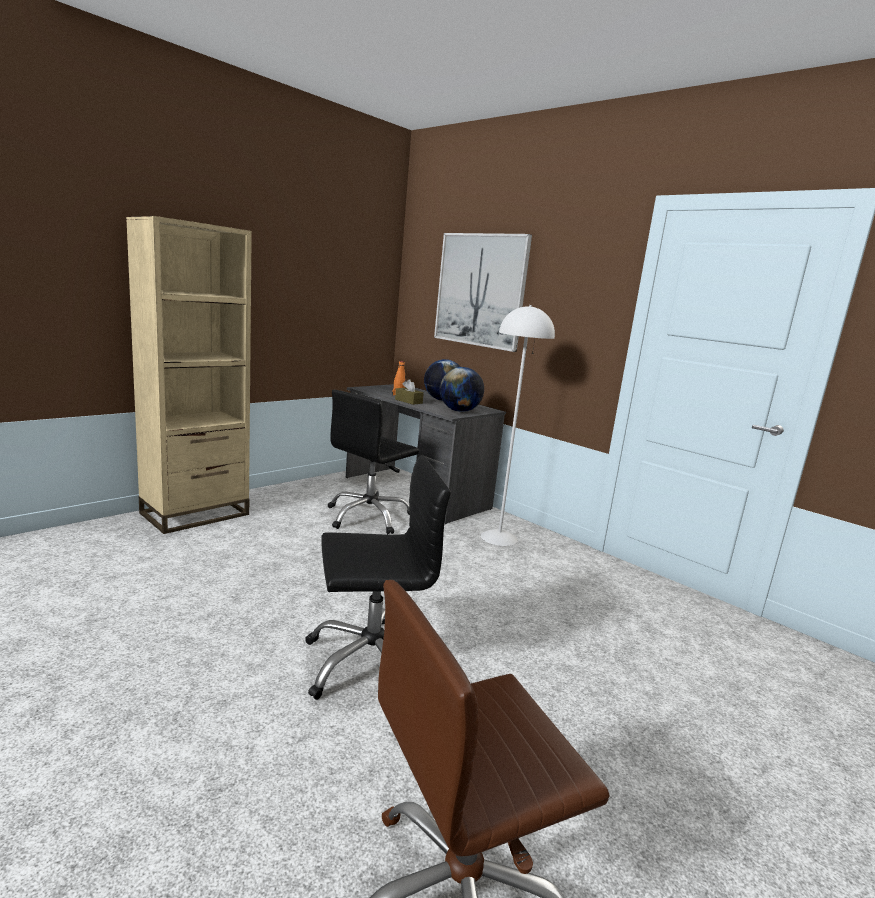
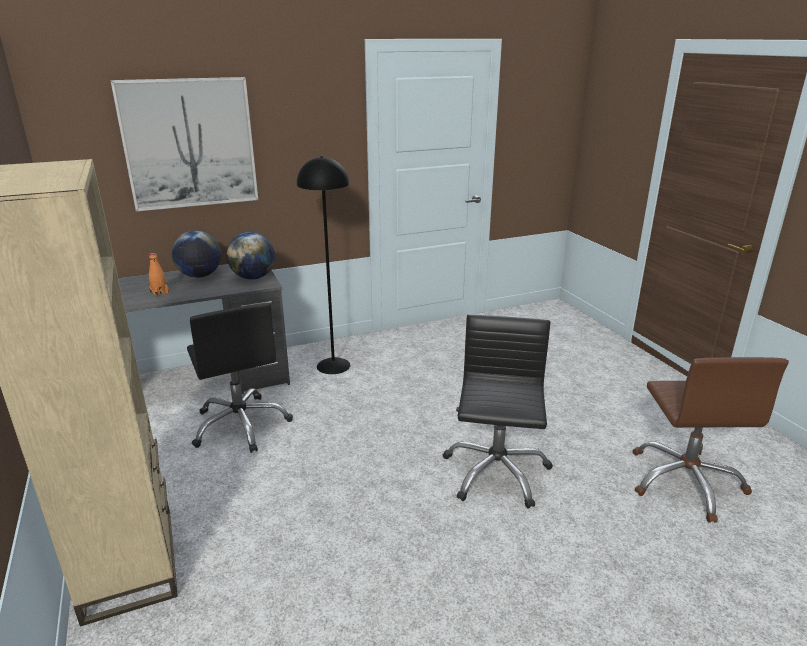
camera: 65 degrees left, 10 degrees up
brown tissue box [395,379,424,405] -> none
white floor lamp [481,305,555,546] -> black floor lamp [297,156,350,374]

